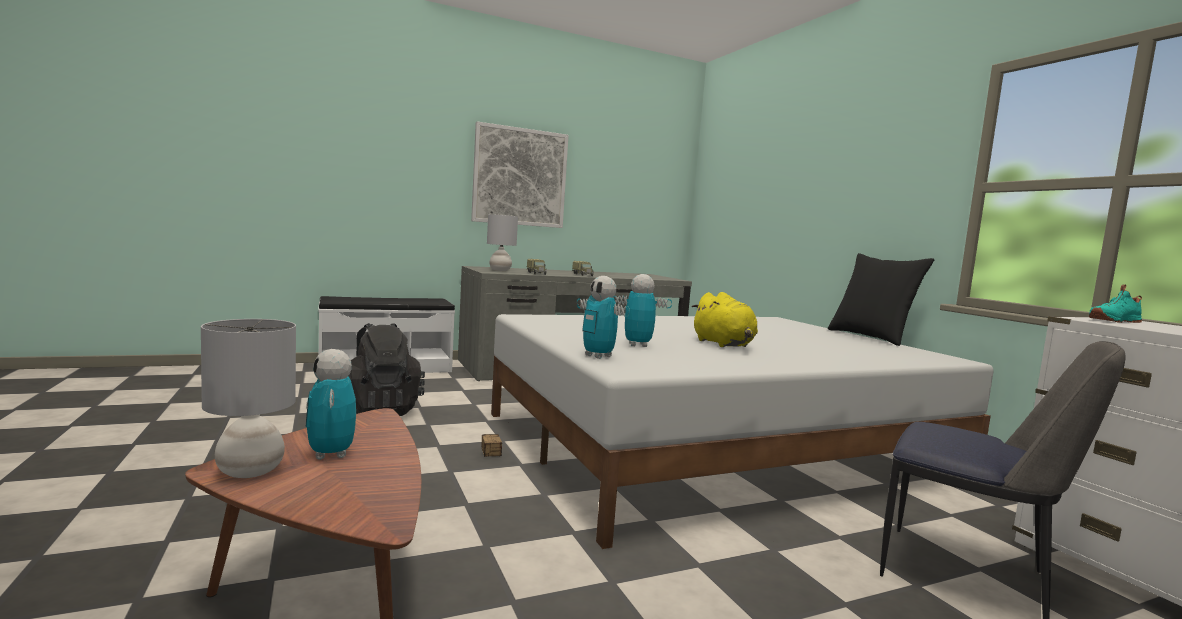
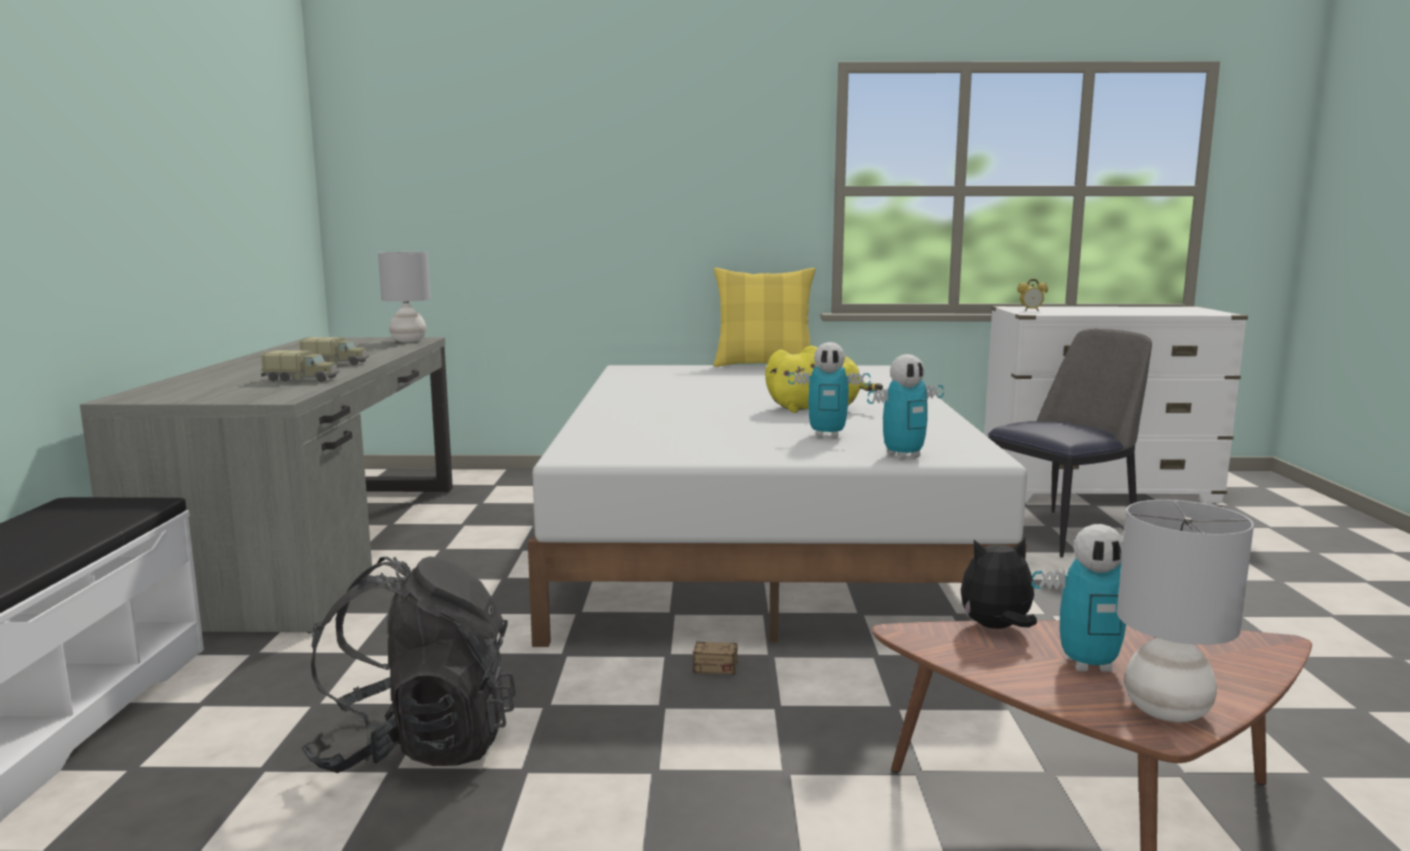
camera: 65 degrees left, 5 degrees up
picture [471,121,569,228] -> none
grey table lamp [487,214,518,271] -> grey table lamp moved to [378,252,430,342]
toy robot [614,274,672,347] -> toy robot turned 105 degrees counterclockwise [788,342,871,438]
black pillow [828,253,934,346] -> yellow pillow [713,268,815,367]
turquoise shoe [1089,284,1142,323] -> alarm clock [1017,279,1048,311]
none -> plush toy [960,537,1037,629]

